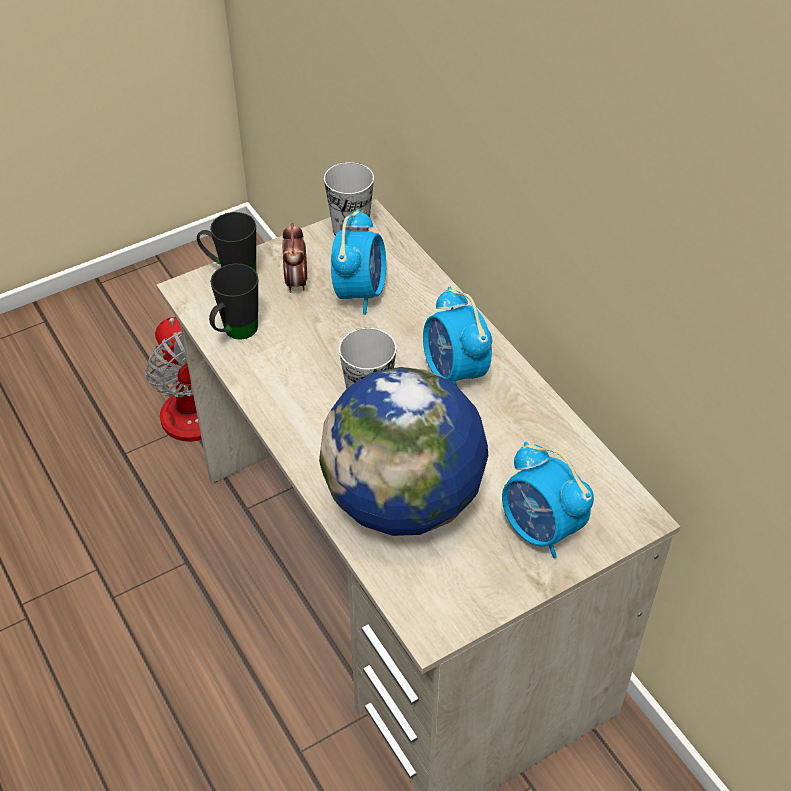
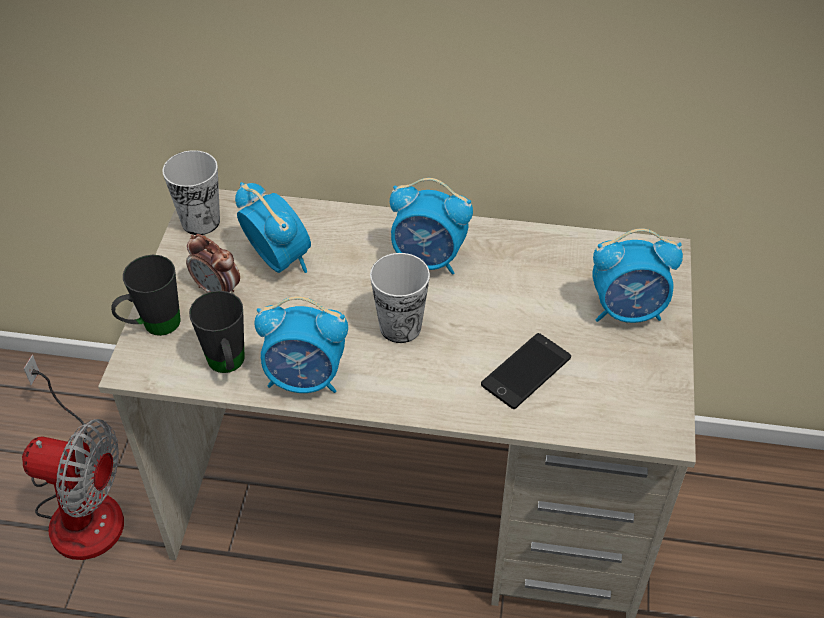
camera: 50 degrees left, 0 degrees up
globe [319,367,488,536] -> phone [481,333,571,409]
none -> alarm clock [254,296,348,393]

